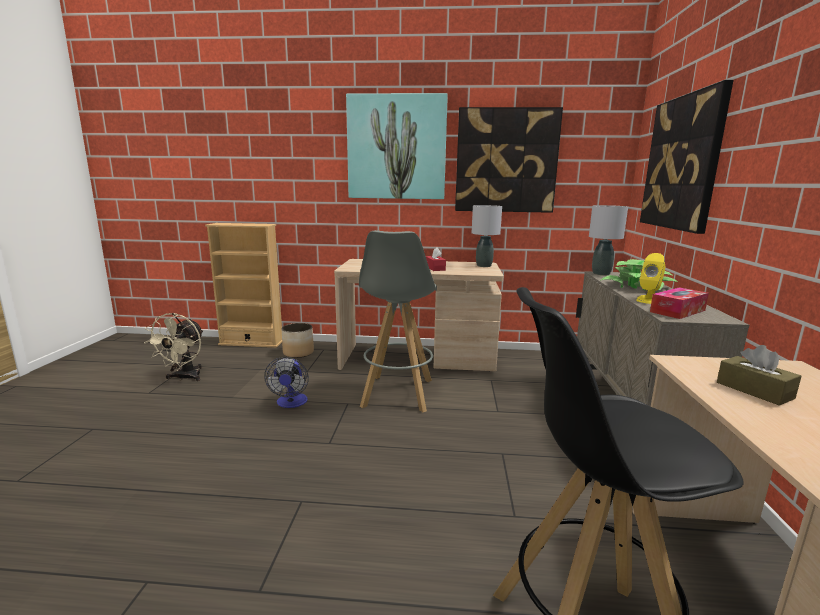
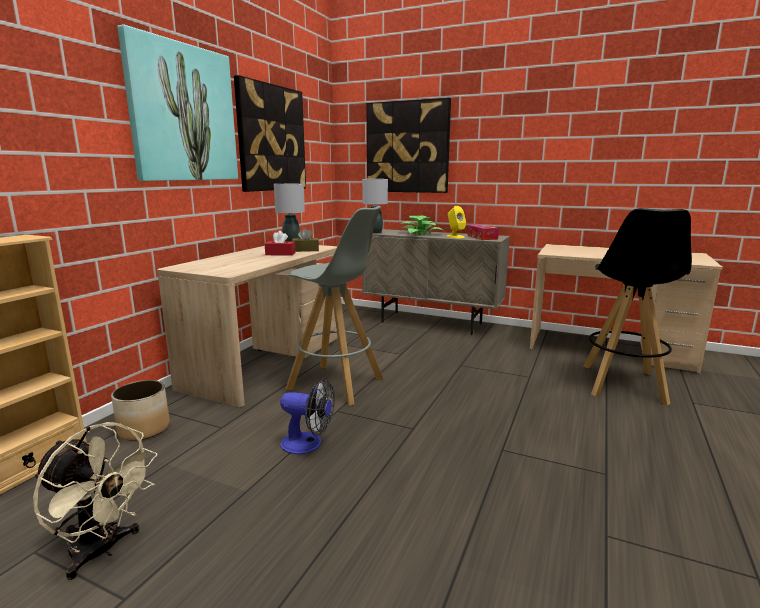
camera: 70 degrees left, 0 degrees up
brown tissue box [717,345,802,406] -> brown tissue box moved to [292,228,319,252]

